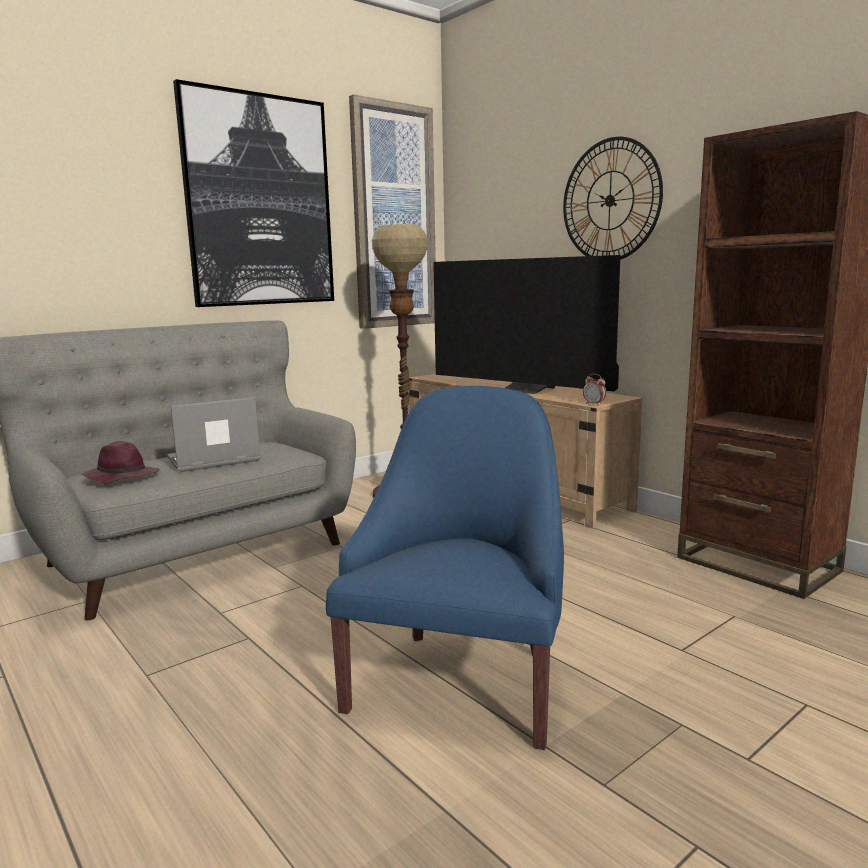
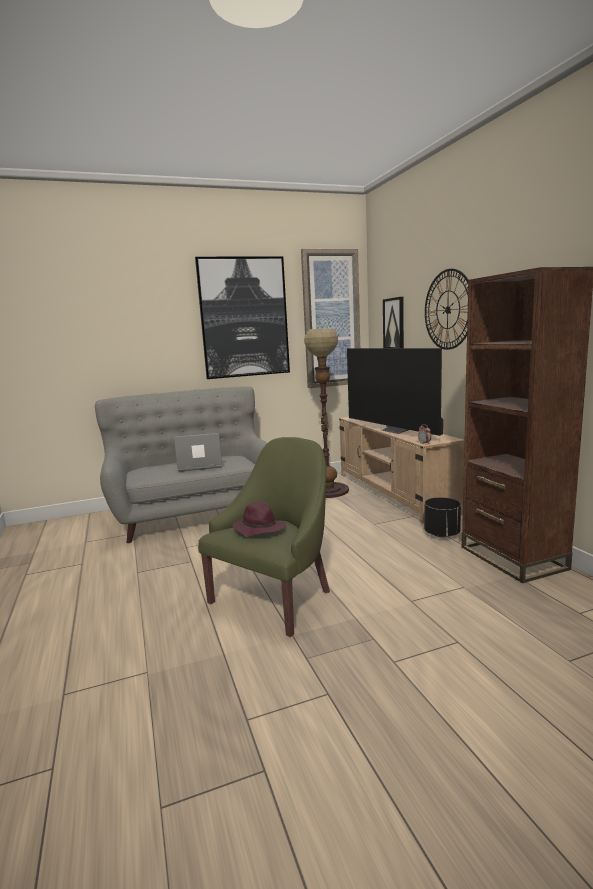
camera: 20 degrees right, 0 degrees up
purple hat [82,441,160,484] -> purple hat moved to [232,502,286,536]
blue armchair [326,386,564,750] -> green armchair [198,437,330,637]
none -> picture [383,297,404,348]
none -> black planter [424,497,461,537]

